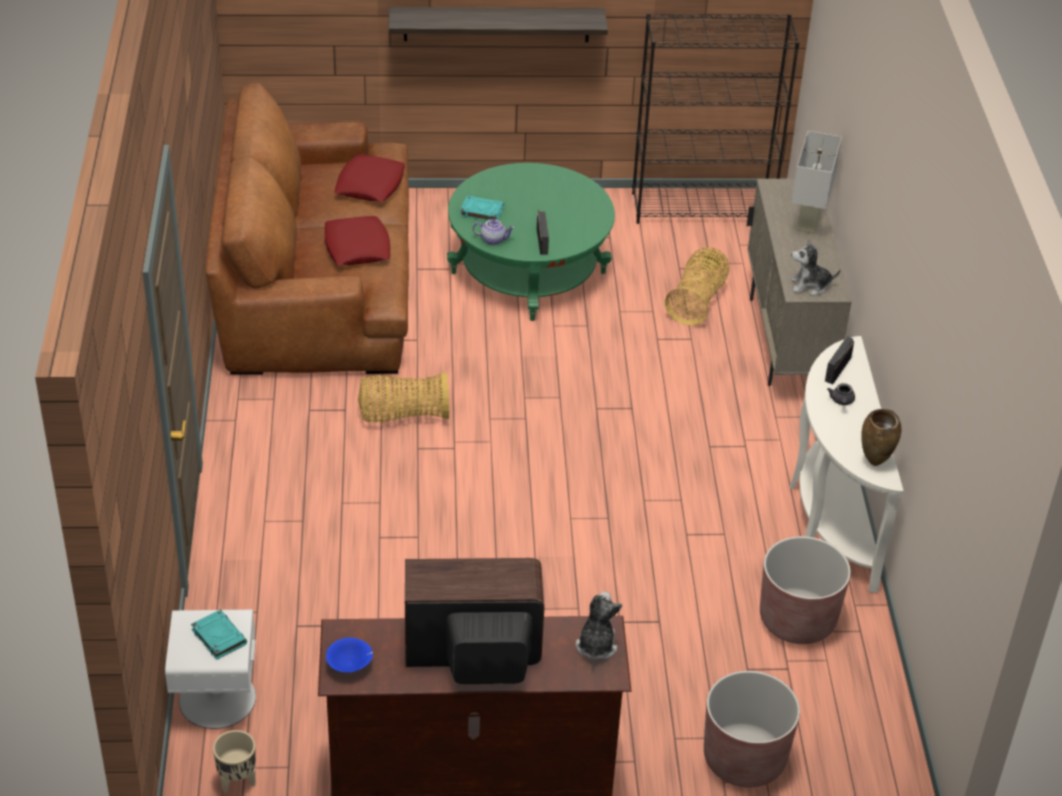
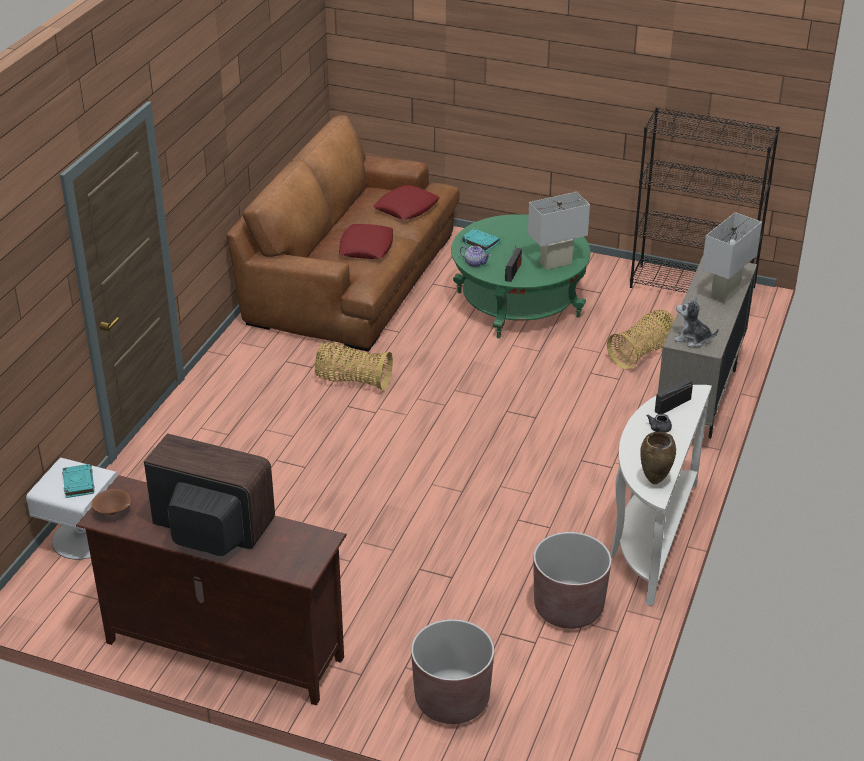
camera: 25 degrees right, 5 degrees down
beige planter [213,730,256,793] -> none
blue bowl [326,637,373,673] -> brown bowl [92,489,131,515]
shelf [389,7,608,42] -> none
plush toy [576,591,622,660] -> none
none -> white table lamp [528,192,590,270]

